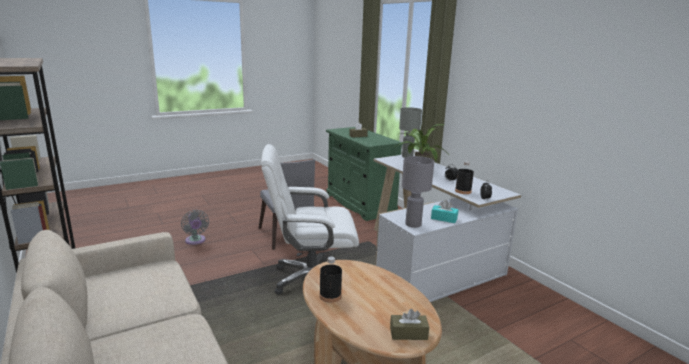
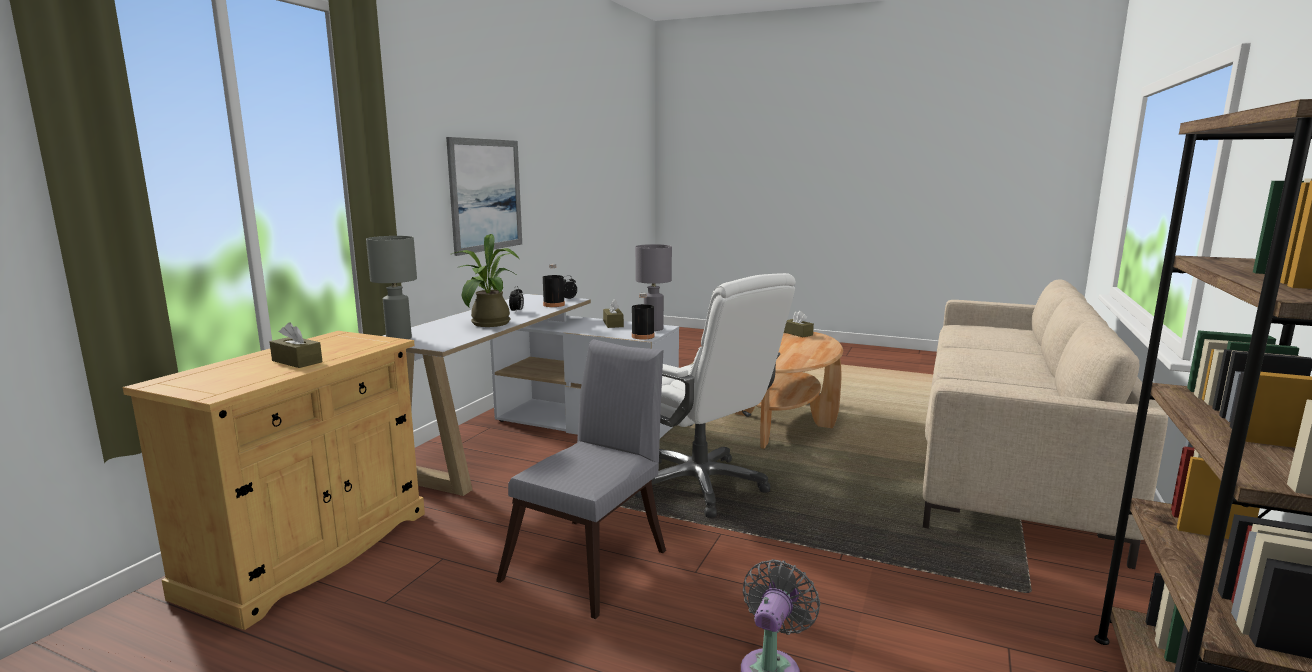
camera: 125 degrees left, 5 degrees down
black bottle [319,257,342,303] -> black bottle moved to [632,293,655,340]
green cabinet [326,127,403,221] -> beige cabinet [123,331,425,630]
turquoise tissue box [431,200,459,223] -> brown tissue box [603,299,624,328]
none -> picture [446,137,522,256]

